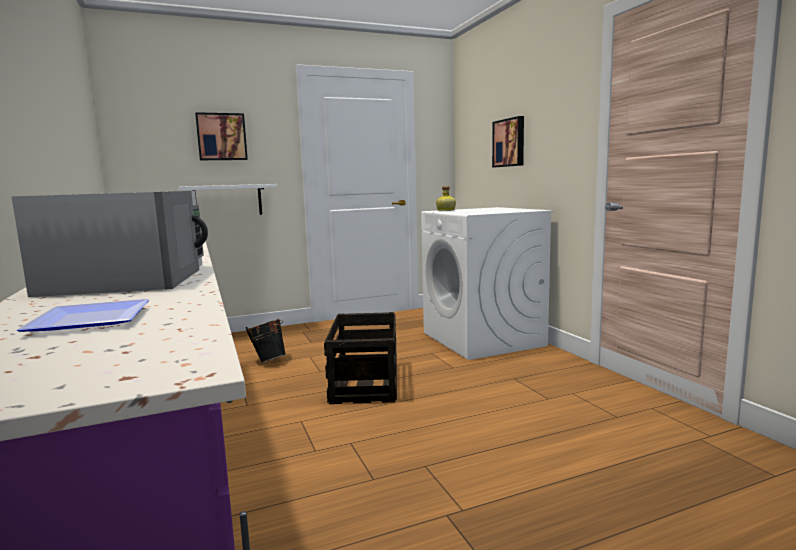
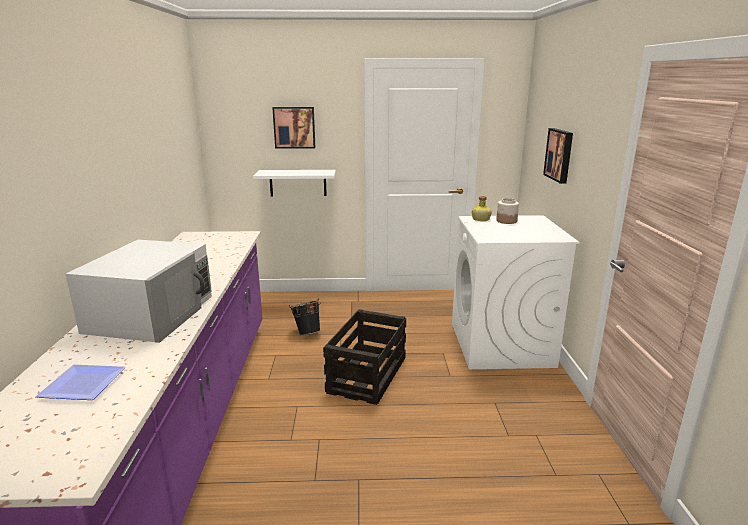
camera: 20 degrees right, 10 degrees up
none -> jar [496,198,519,224]

